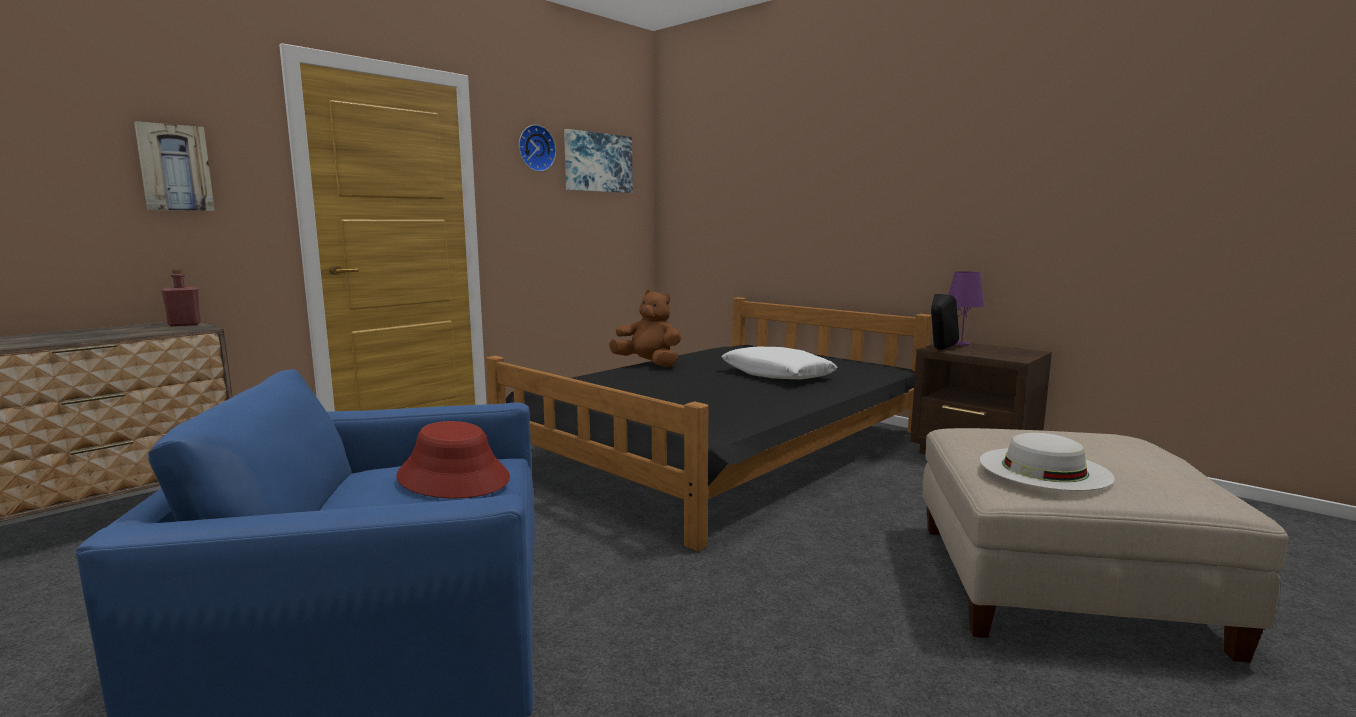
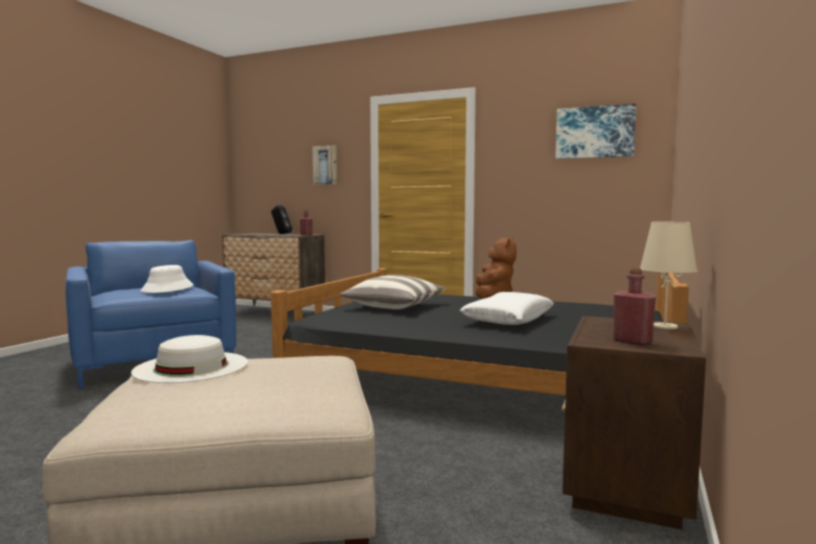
camera: 70 degrees right, 5 degrees down
red hat [396,421,510,498] -> white hat [140,265,194,293]
wall clock [519,125,556,172] -> none
black speaker [931,294,959,350] -> black speaker moved to [271,205,292,234]
purple table lamp [948,271,984,345] -> beige table lamp [640,222,698,329]
none -> pillow [339,275,446,309]
none -> red bottle [613,268,656,345]

